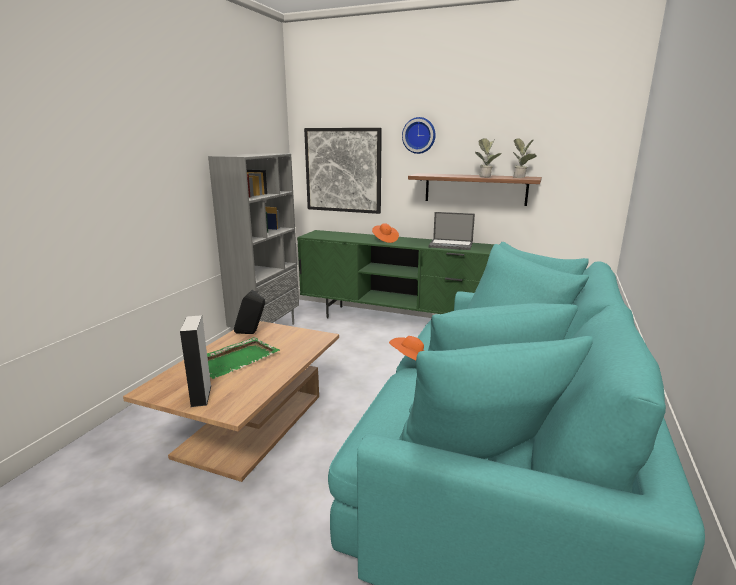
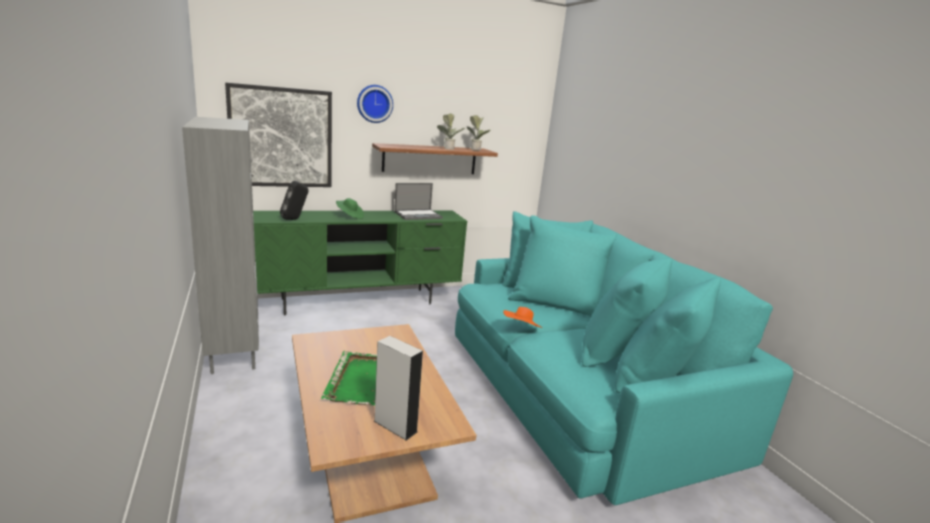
camera: 45 degrees left, 0 degrees up
black speaker [234,290,265,334] -> black speaker moved to [280,181,308,220]
orange hat [372,223,399,243] -> green hat [336,198,364,219]

